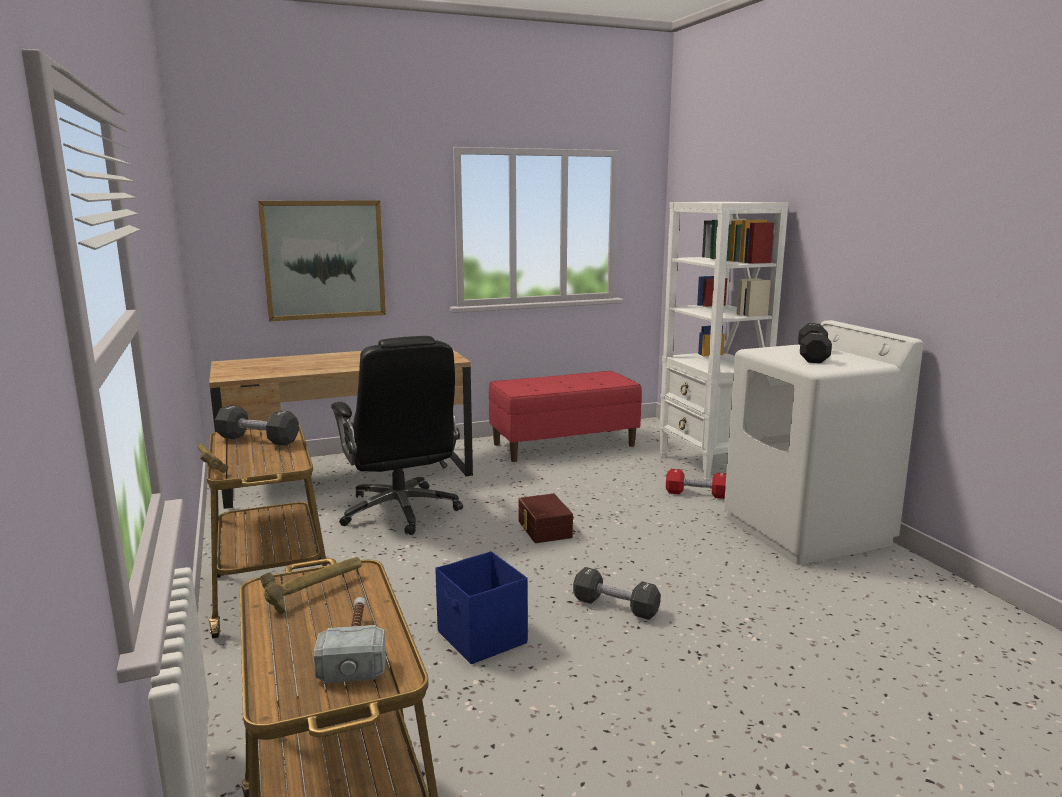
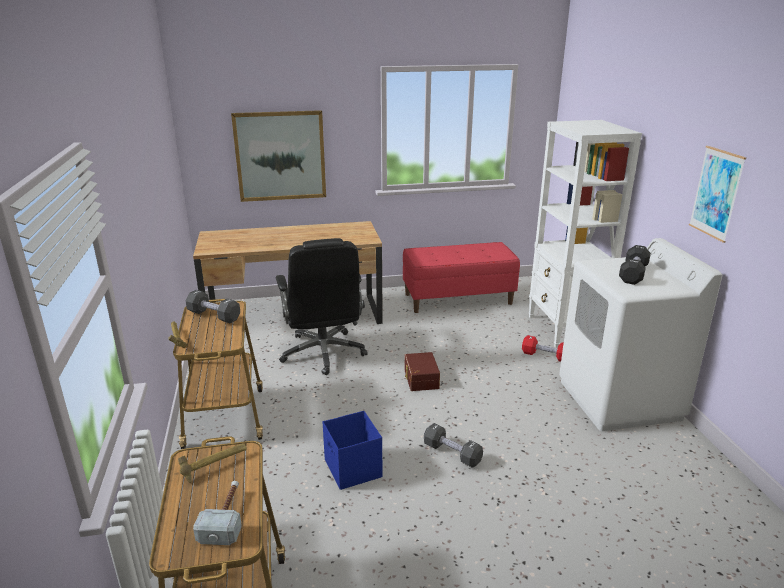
camera: 10 degrees right, 10 degrees up
none -> picture [689,146,746,243]

